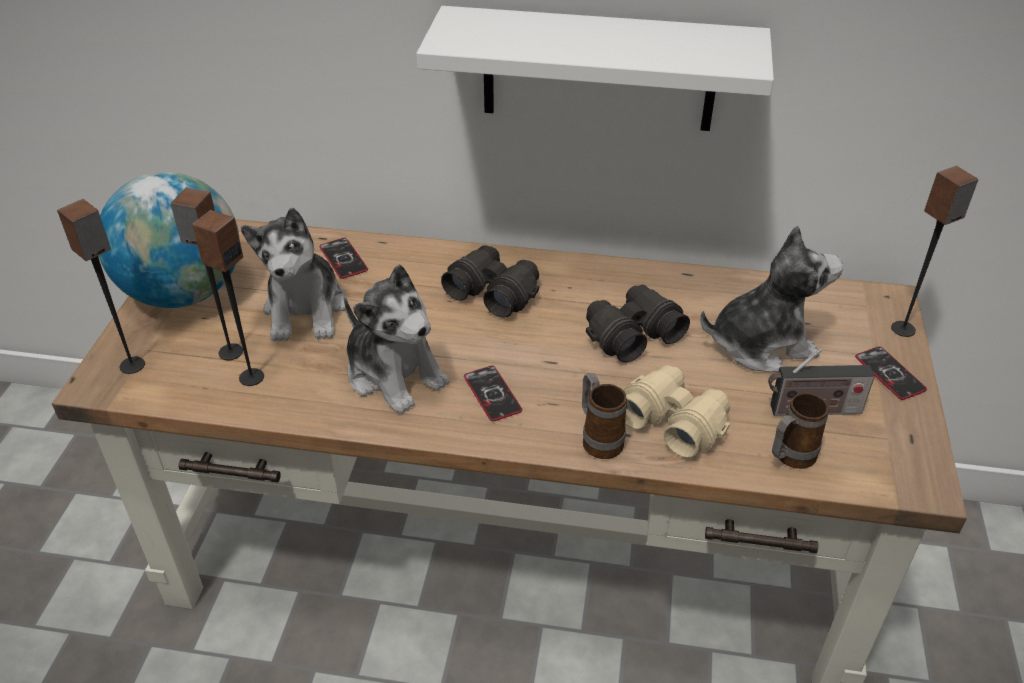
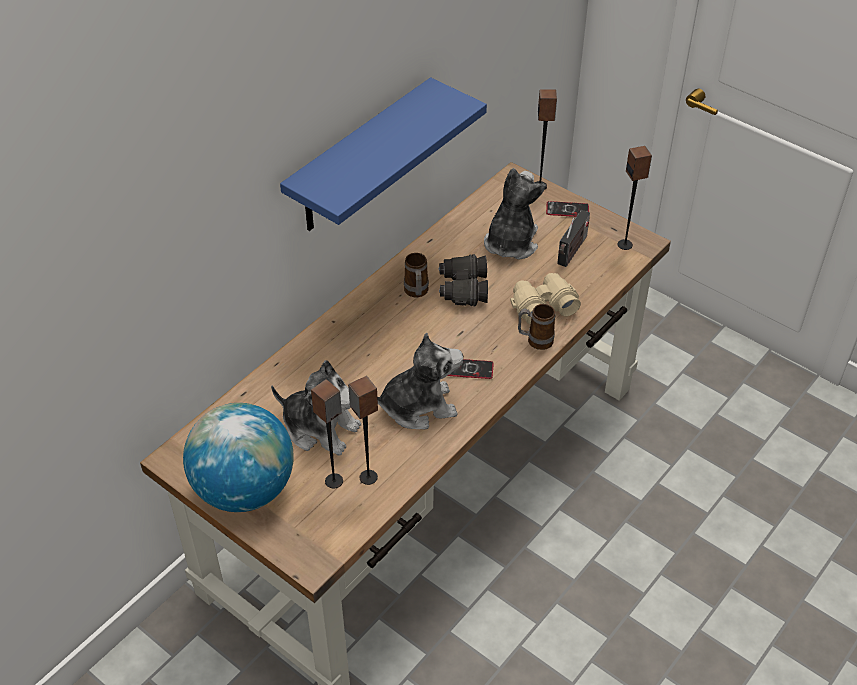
camera: 60 degrees left, 5 degrees up
speaker [57,199,145,374] -> speaker moved to [618,146,652,250]
phone [319,238,368,279] -> none
white shelf [416,6,774,131] -> blue shelf [280,77,487,231]
black binoculars [441,245,539,318] -> none
mug [772,393,829,469] -> mug moved to [404,253,429,297]

